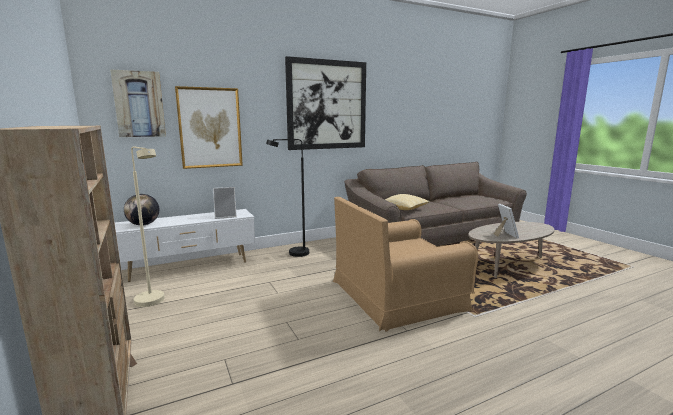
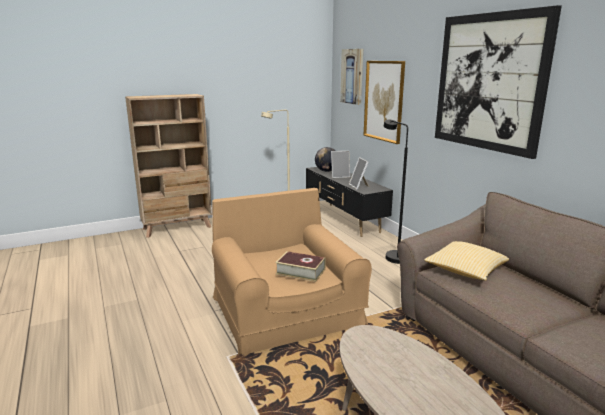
camera: 90 degrees right, 5 degrees up
white tv stand [115,209,255,282] -> black tv stand [306,167,393,237]
picture frame [494,204,519,239] -> picture frame moved to [331,151,350,178]
none -> book [275,251,326,282]

